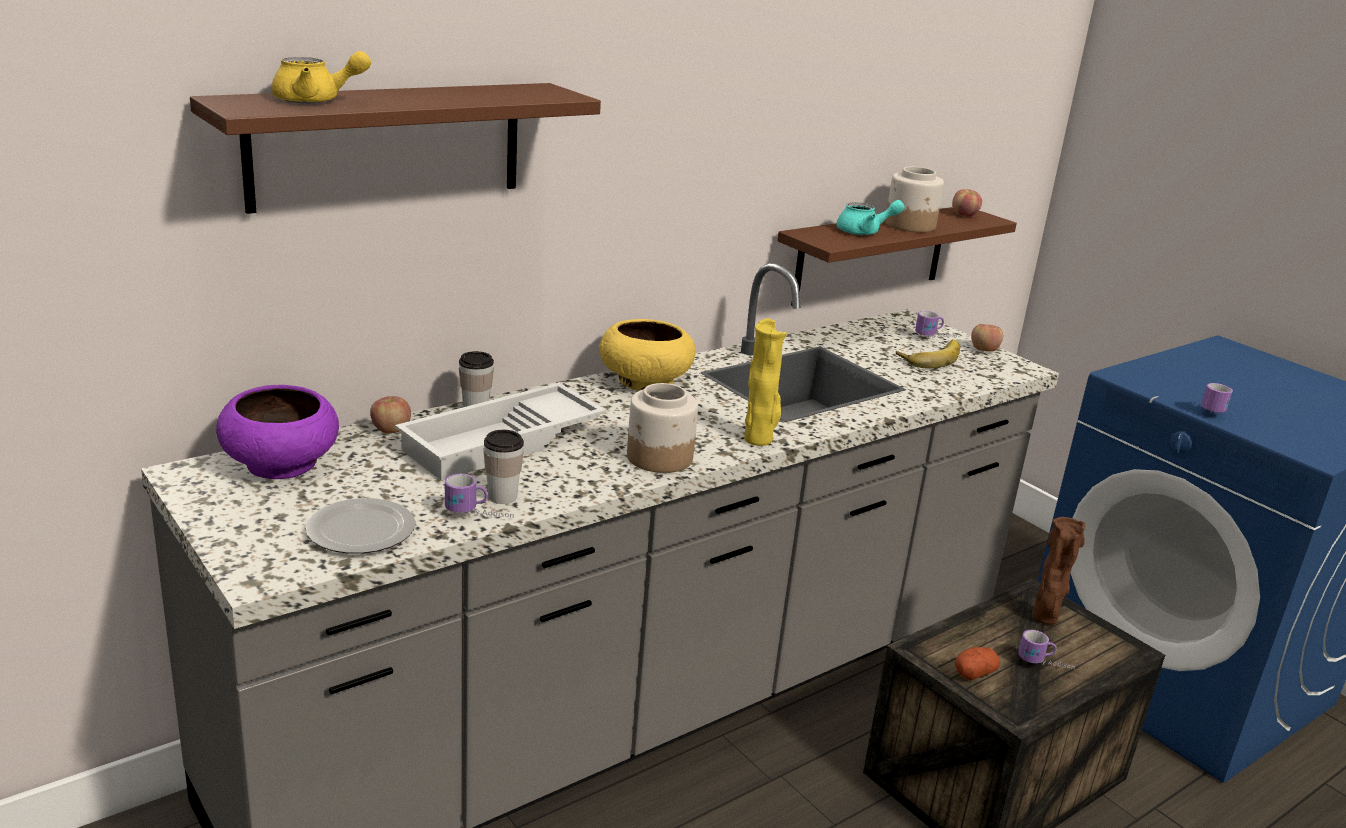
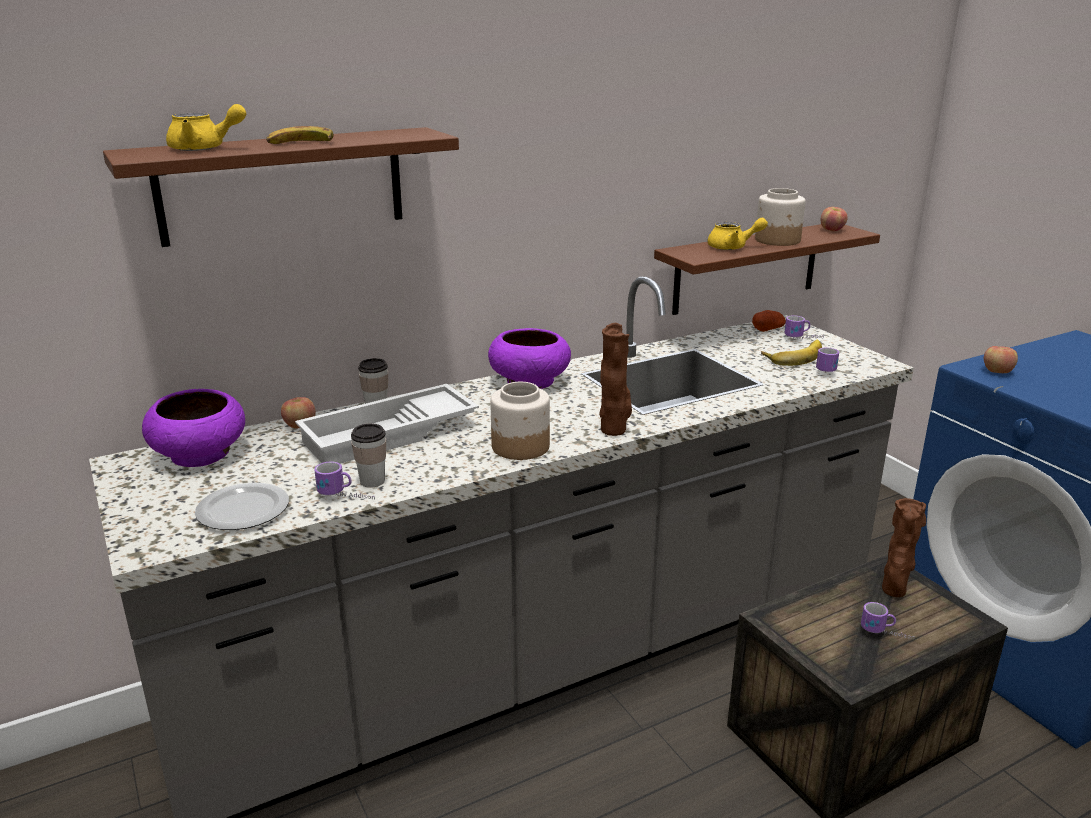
camera: 10 degrees right, 0 degrees up
yellow bowl [600,319,696,391] -> purple bowl [488,328,571,389]
yellow vase [744,318,787,446] -> brown vase [599,323,632,436]
turquoise teapot [837,200,905,235] -> yellow teapot [708,218,768,250]
potato [955,647,1000,680] -> potato moved to [752,310,786,332]
apple [971,324,1003,352] -> apple moved to [984,346,1018,373]
mug [1201,383,1233,413] -> mug moved to [816,348,839,372]
none -> banana [266,126,334,144]

